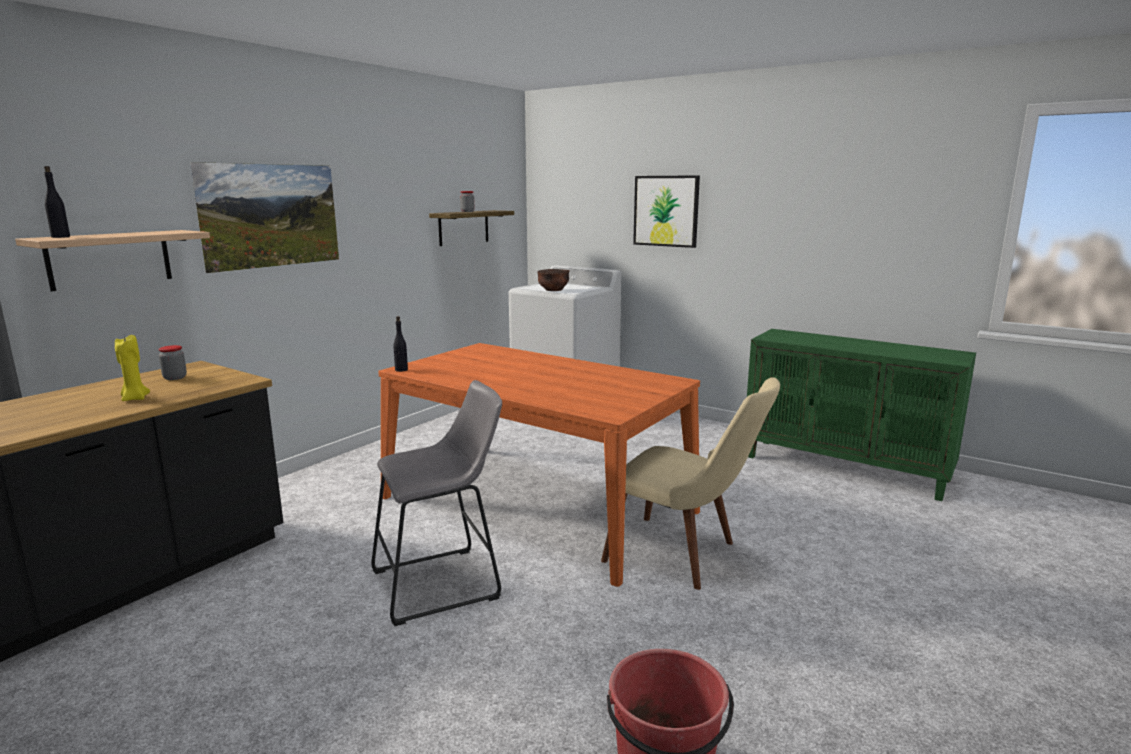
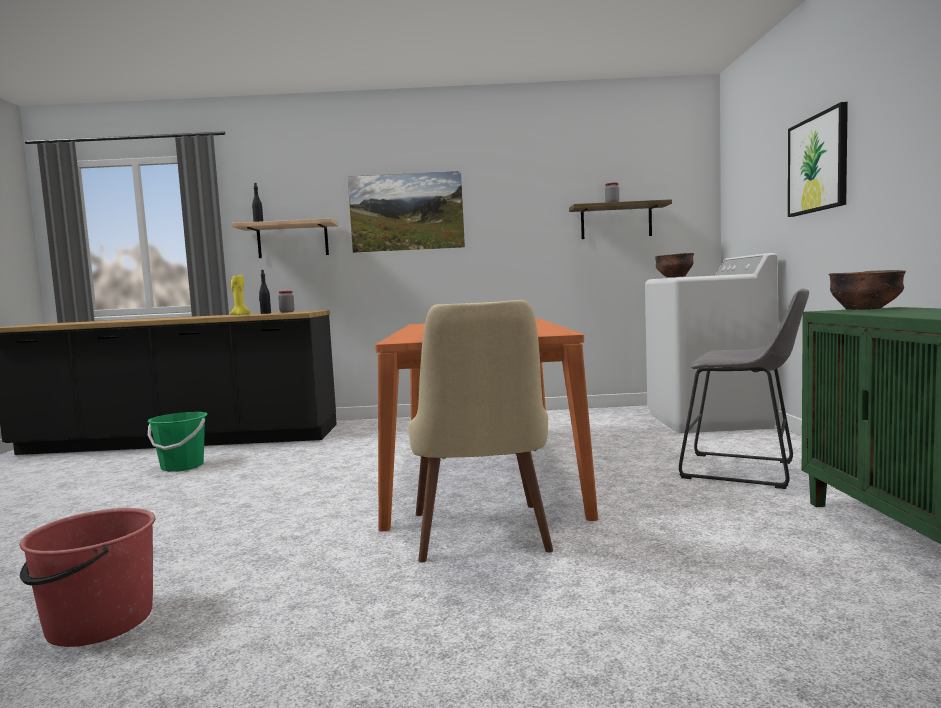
camera: 55 degrees right, 10 degrees down
grey stool [371,380,502,626] -> grey stool moved to [679,289,809,489]
black bottle [393,316,408,372] -> black bottle moved to [259,270,271,314]
none -> green bucket [147,412,207,472]
none -> brown bowl [828,270,906,310]

